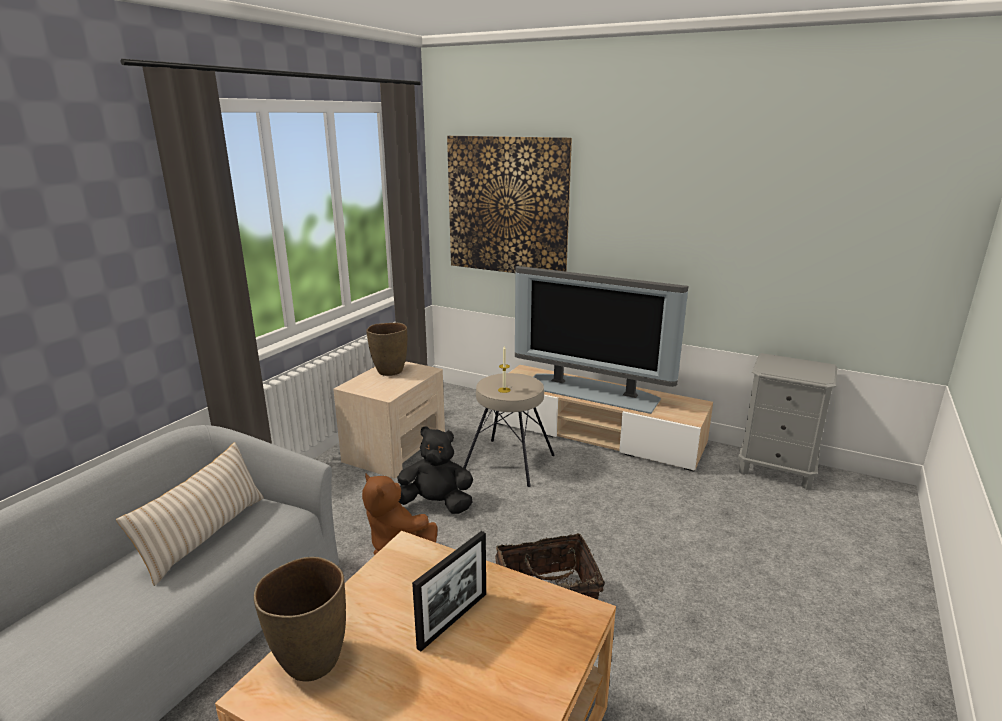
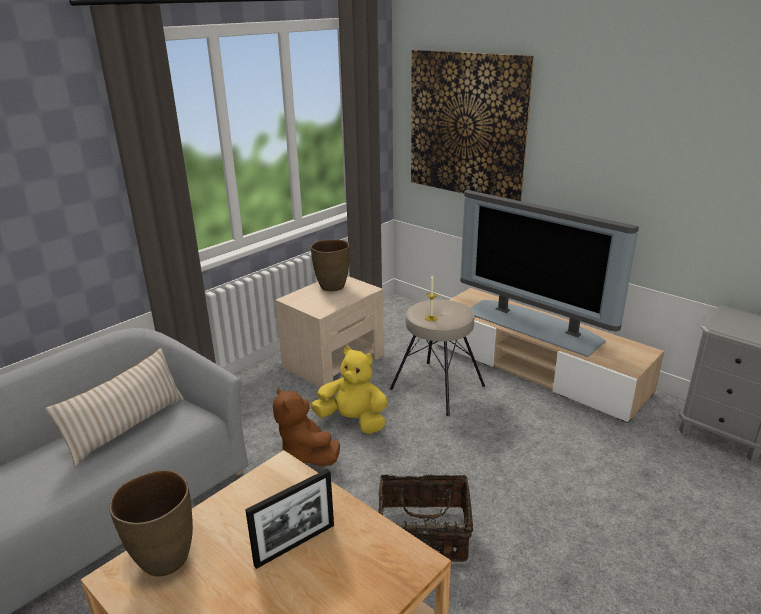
camera: 15 degrees right, 5 degrees up
black plush toy [398,426,473,514] -> yellow plush toy [311,347,388,434]

